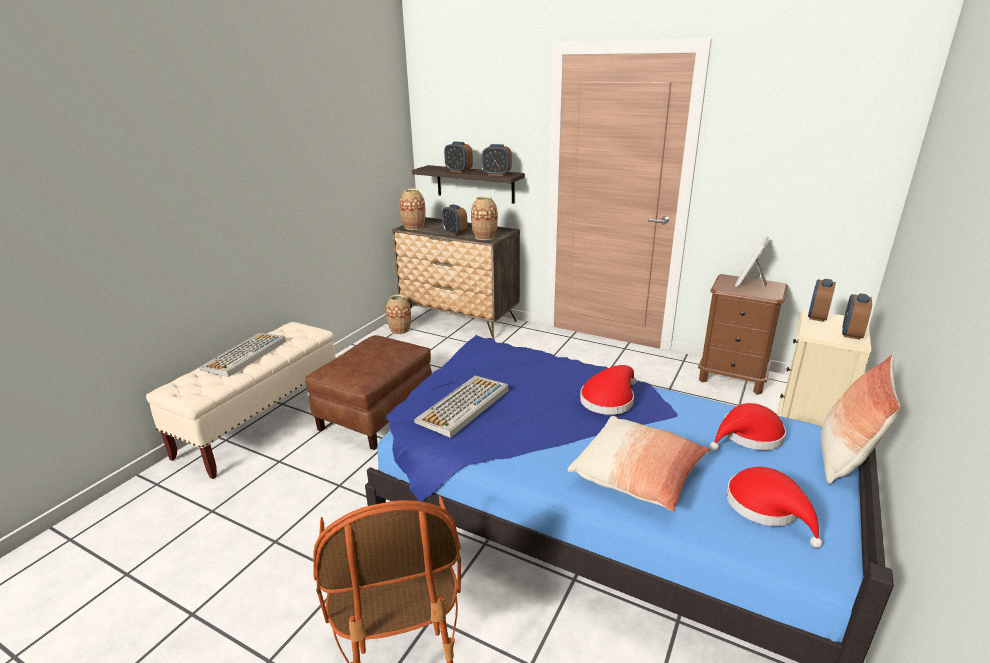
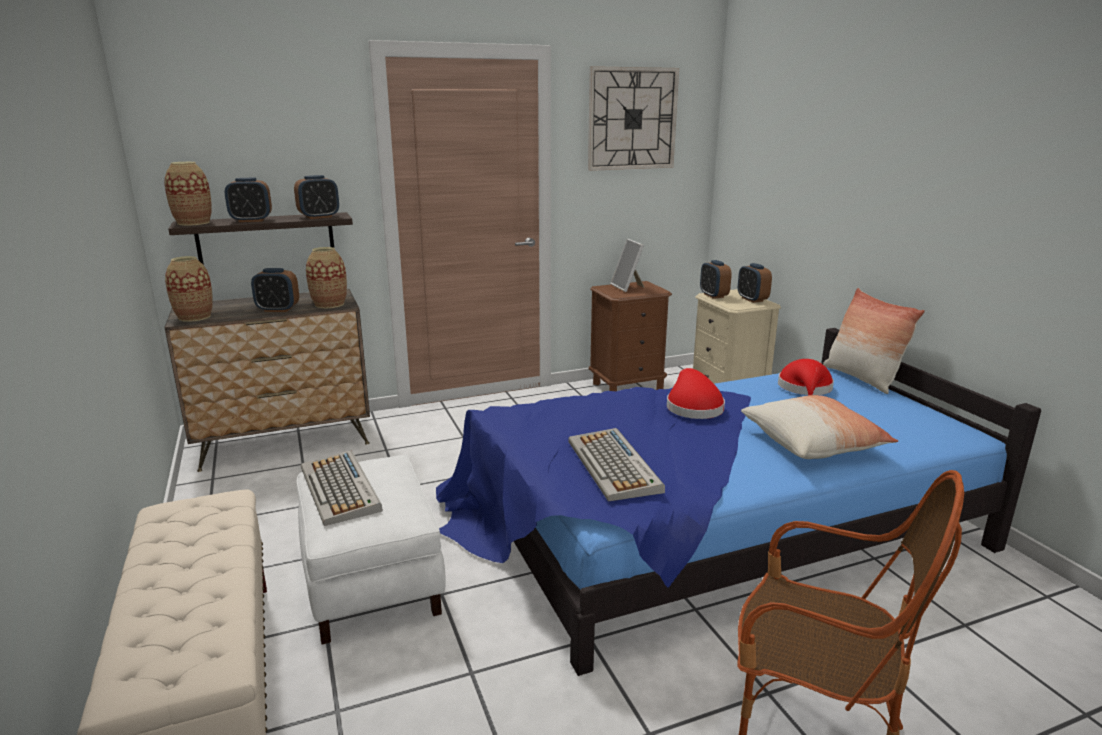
camera: 50 degrees left, 5 degrees down
keyboard [199,333,286,377] -> keyboard moved to [301,450,383,526]
brown ottoman [305,335,432,450] -> white ottoman [297,455,446,644]
vase [386,295,411,335] -> vase moved to [165,162,211,226]
red hat [726,467,823,548] -> none
none -> wall clock [588,66,679,171]

